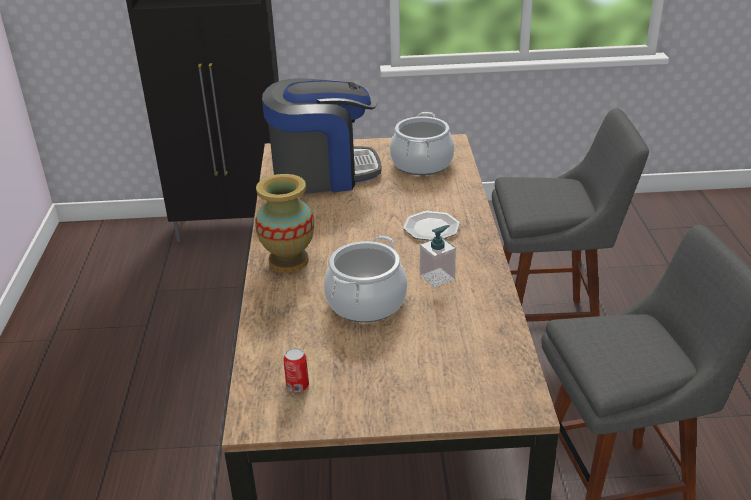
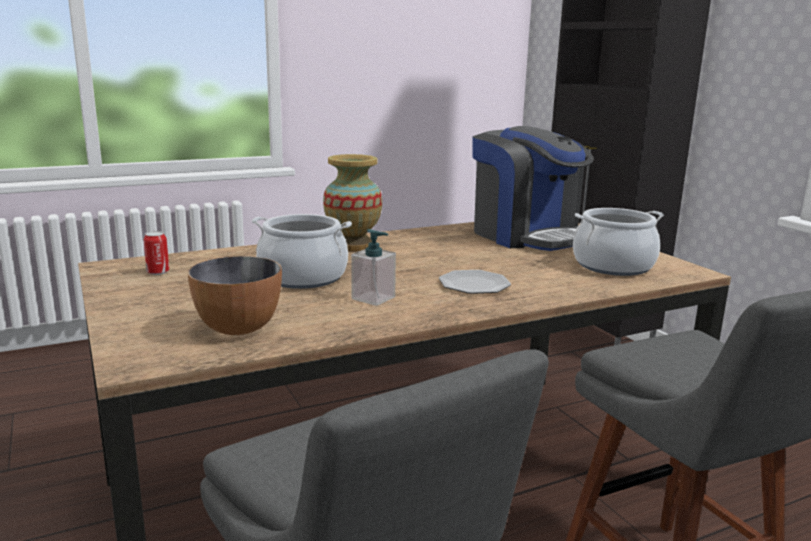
camera: 65 degrees right, 15 degrees down
none -> bowl [188,256,282,335]

